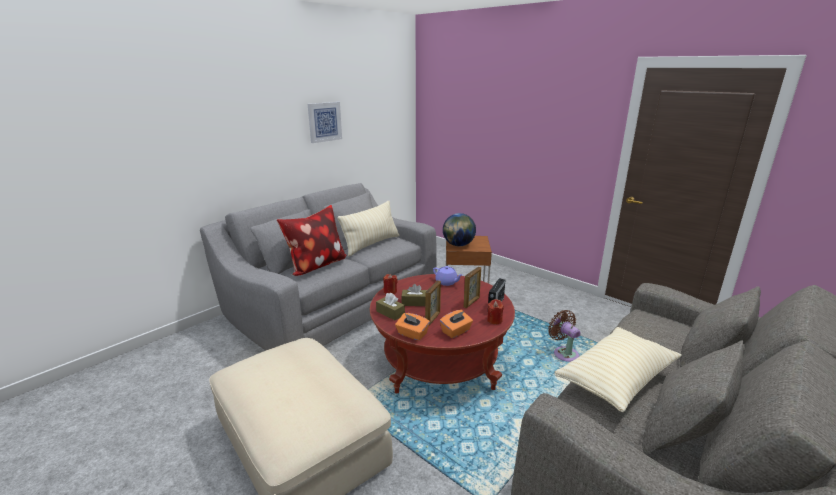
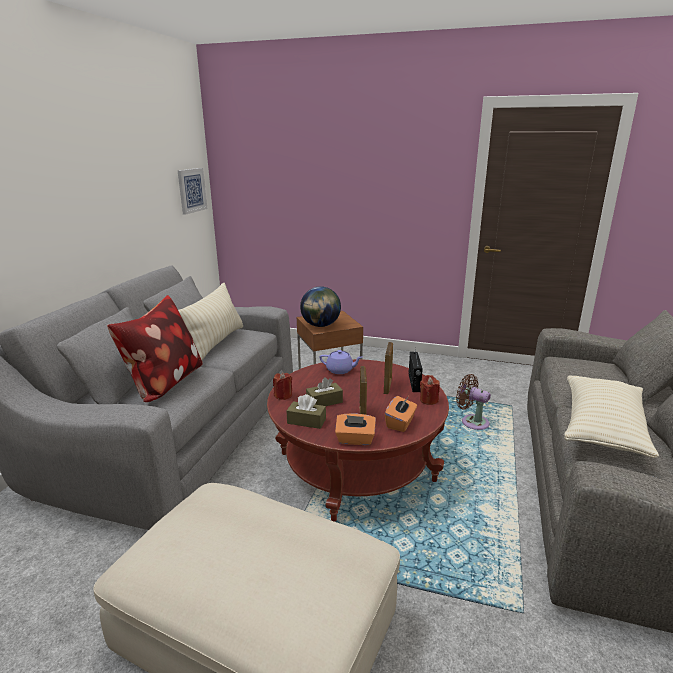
camera: 25 degrees left, 0 degrees up
picture [308,102,342,143] -> picture moved to [178,168,207,215]

